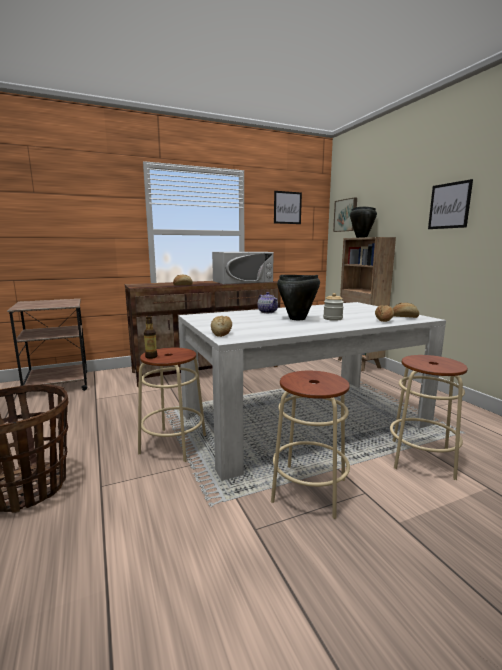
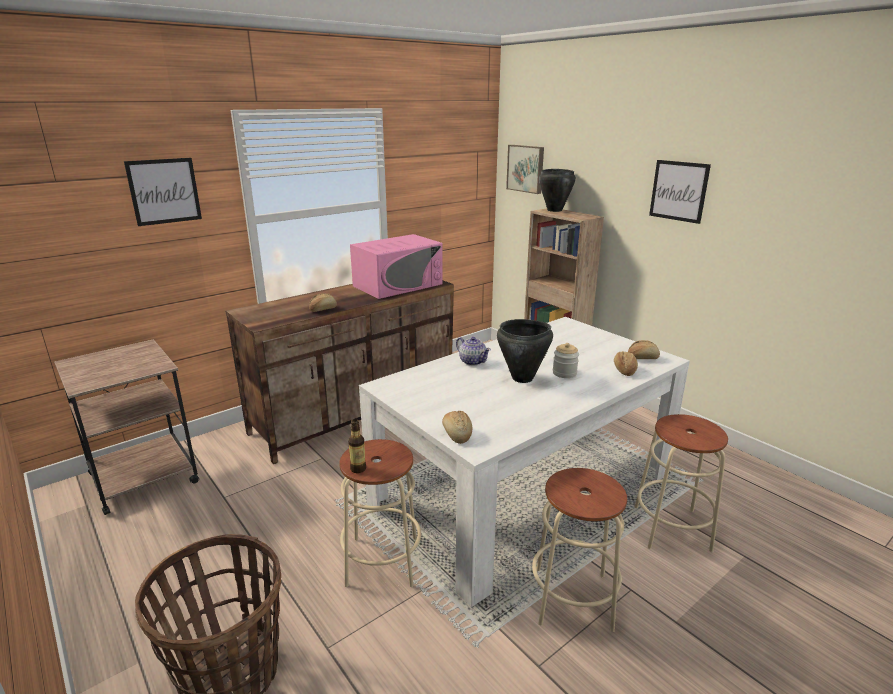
camera: 15 degrees left, 10 degrees up
white microwave [212,252,274,284] -> pink microwave [350,234,443,299]
picture [274,191,302,224] -> picture moved to [124,158,202,226]

